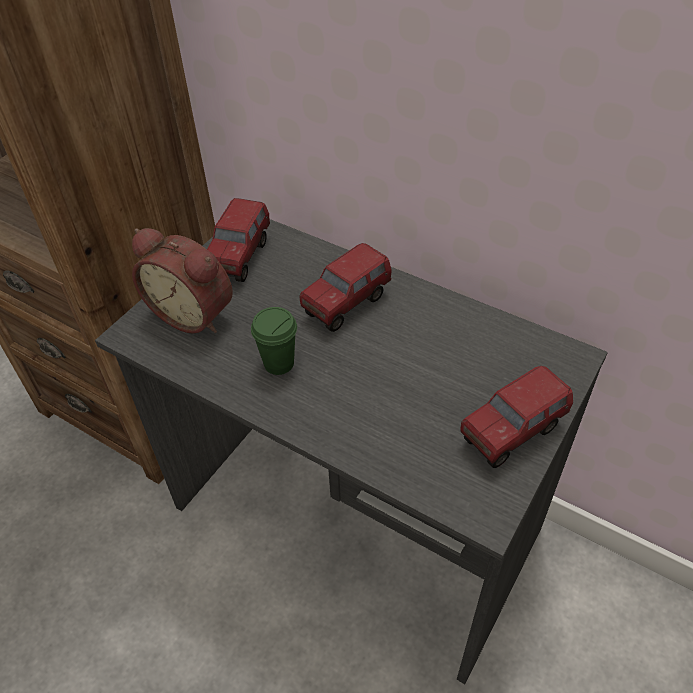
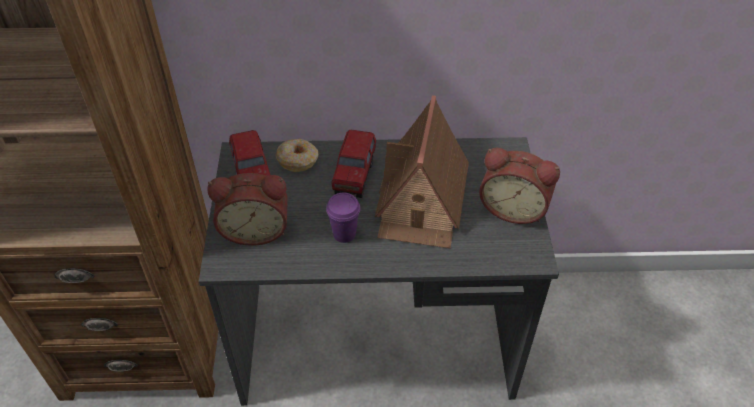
camera: 35 degrees left, 0 degrees up
green cup [251,307,297,375] -> purple cup [326,193,360,243]
toy truck [460,366,573,468] -> alarm clock [479,148,560,224]
none -> donut [275,139,318,172]
none -> toy house [375,95,469,248]

